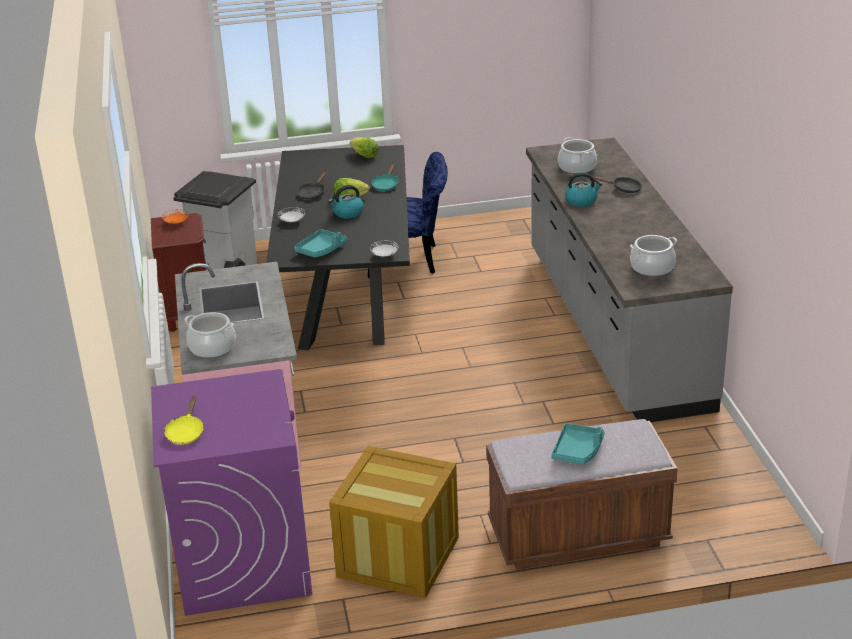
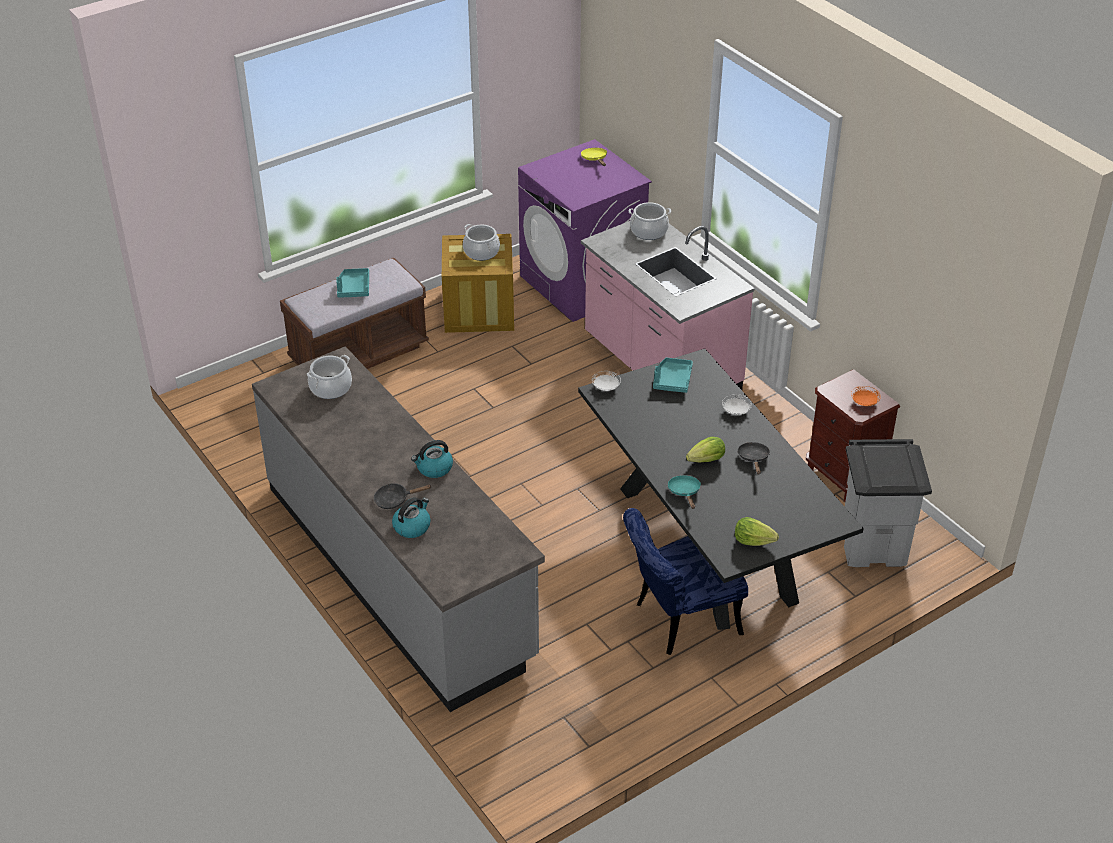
camera: 155 degrees right, 10 degrees up
kettle [328,185,364,218] -> kettle moved to [392,497,431,538]
cooking pot [558,137,597,174] -> cooking pot moved to [463,224,500,261]

